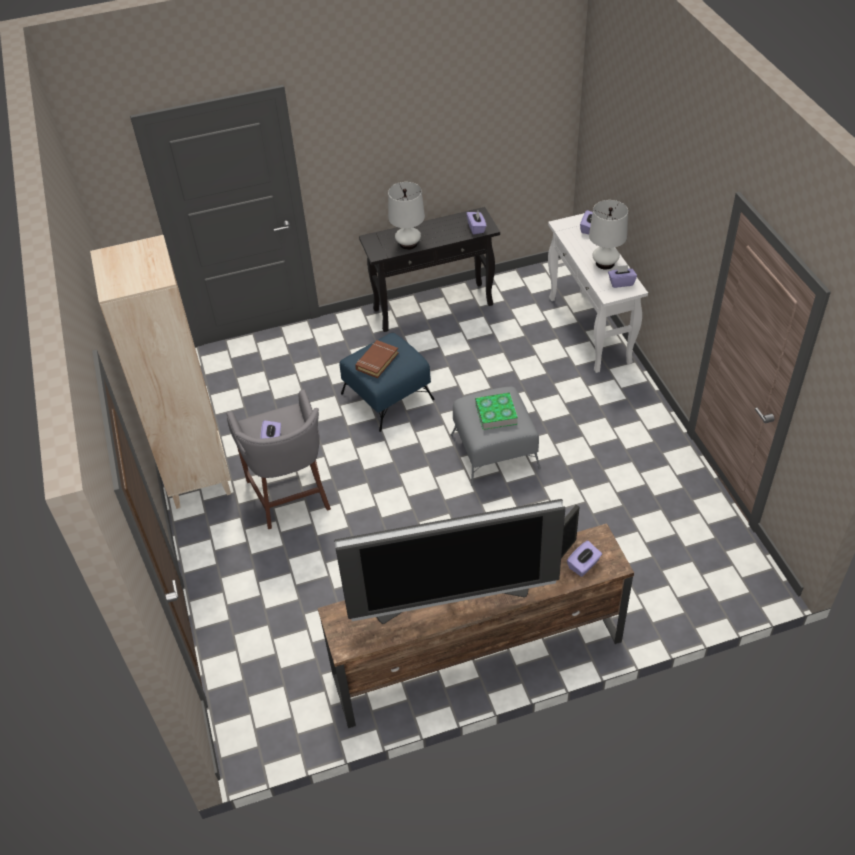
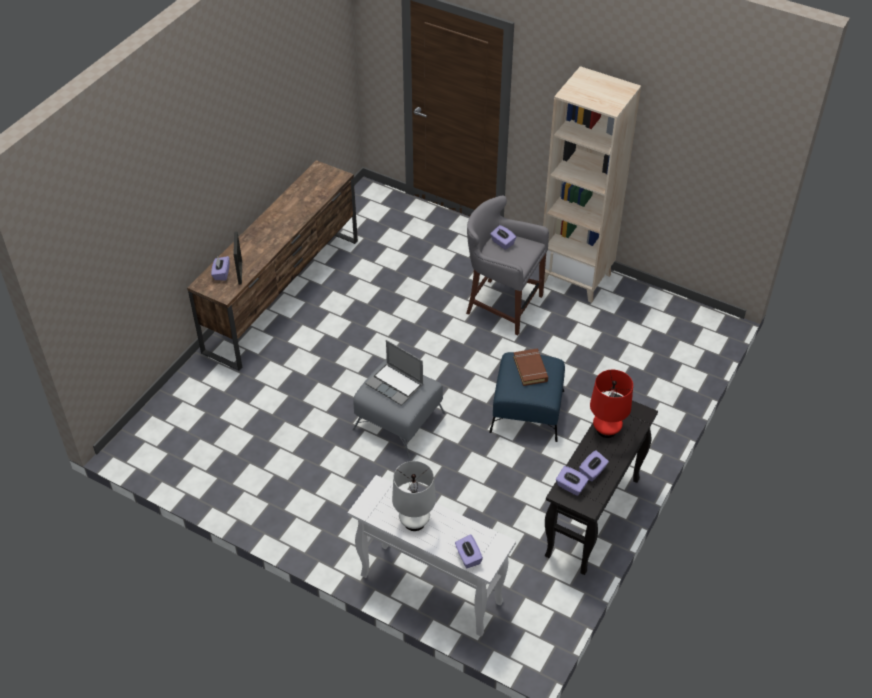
camera: 135 degrees right, 0 degrees up
television [334,499,565,624] -> none
white table lamp [388,182,425,250] -> red table lamp [590,370,633,438]
book [475,392,518,430] -> laptop [366,340,423,406]
purple tissue box [608,265,637,288] -> purple tissue box moved to [579,450,609,482]

